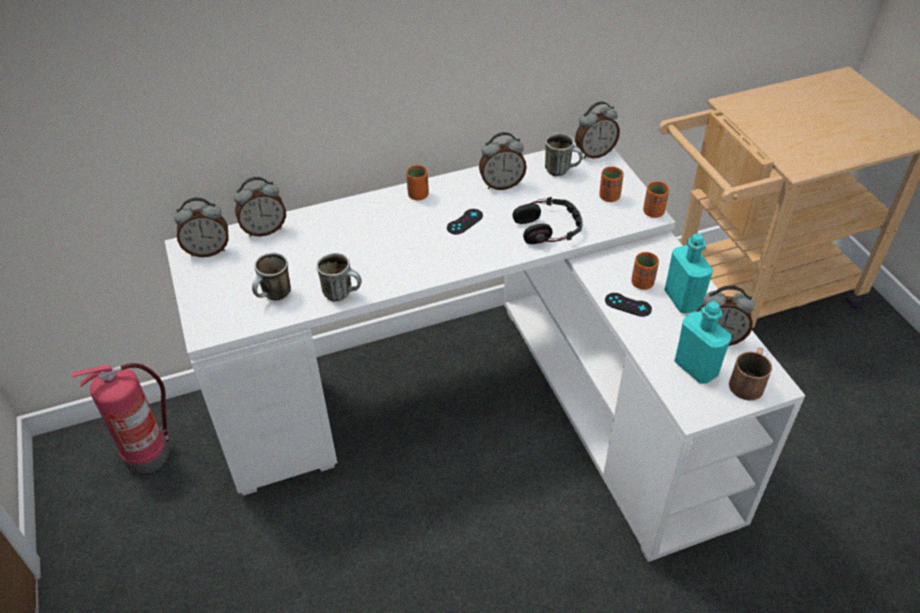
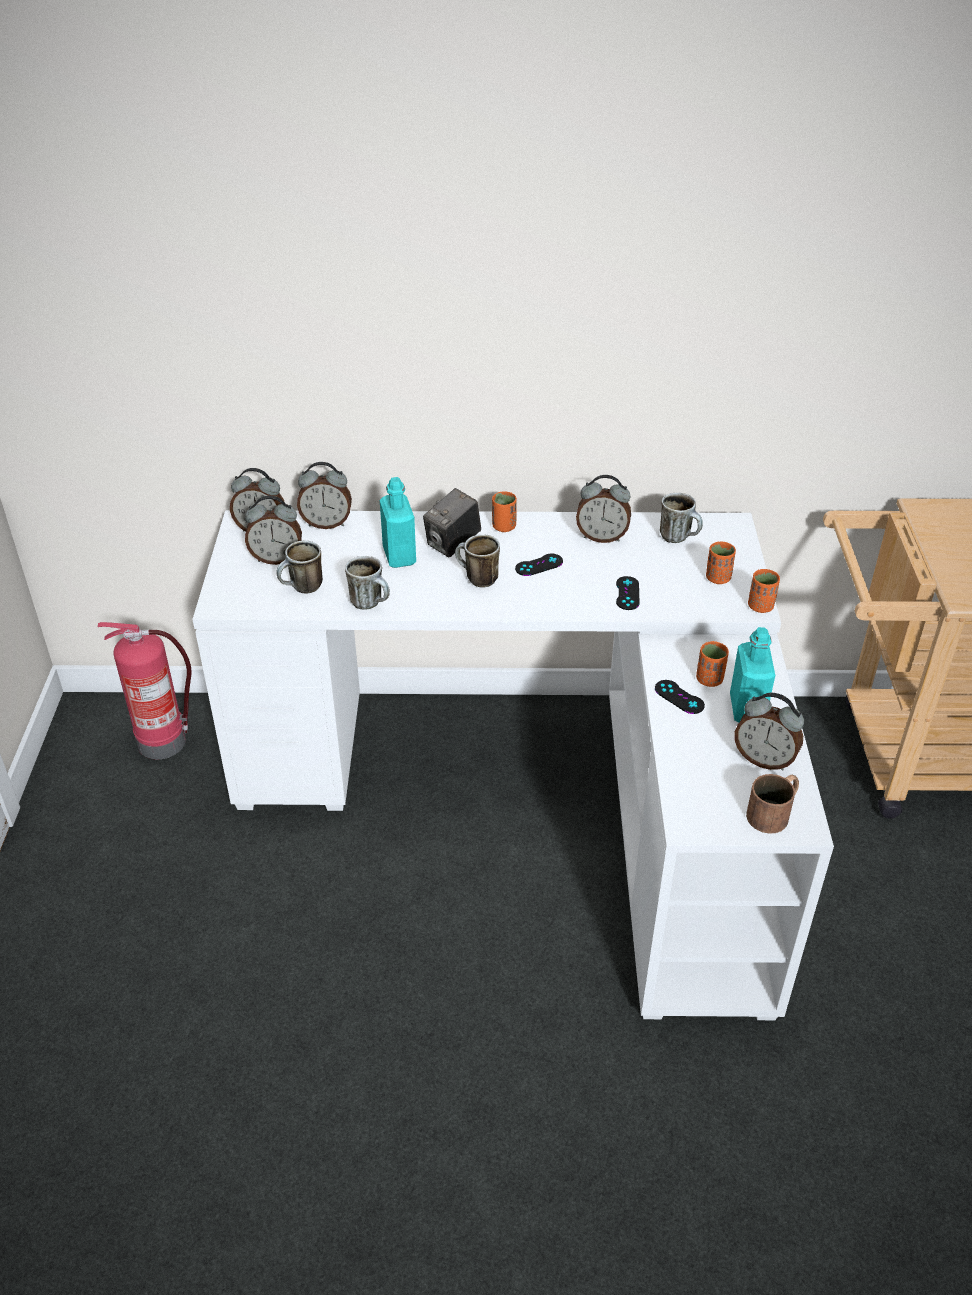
camera: 20 degrees right, 5 degrees down
headphones [512,197,583,244] -> black game controller [616,576,640,610]
alarm clock [575,101,620,159] -> alarm clock moved to [245,496,302,565]
turquoise bottle [674,301,731,384] -> turquoise bottle moved to [380,477,416,568]
none -> camera [423,488,481,557]
none -> mug [455,535,500,588]

